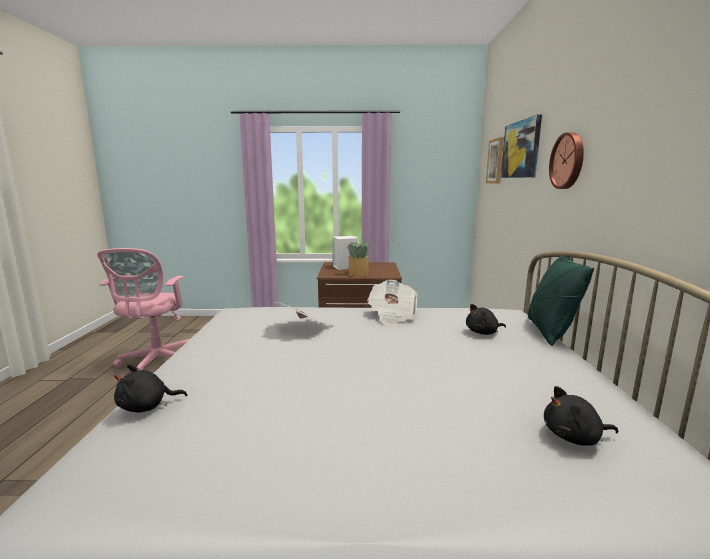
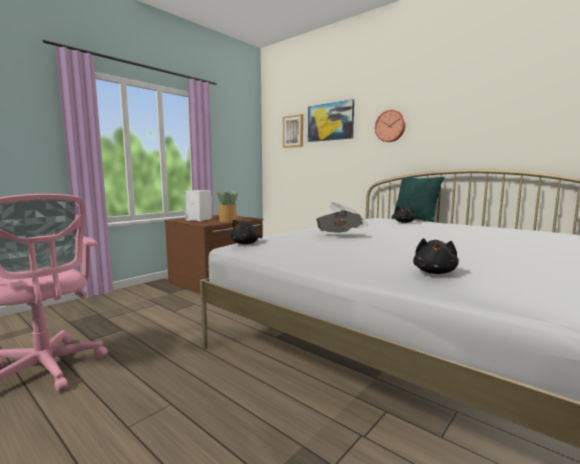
camera: 50 degrees left, 5 degrees down
black plush toy [544,386,619,446] -> black plush toy moved to [231,220,262,244]

